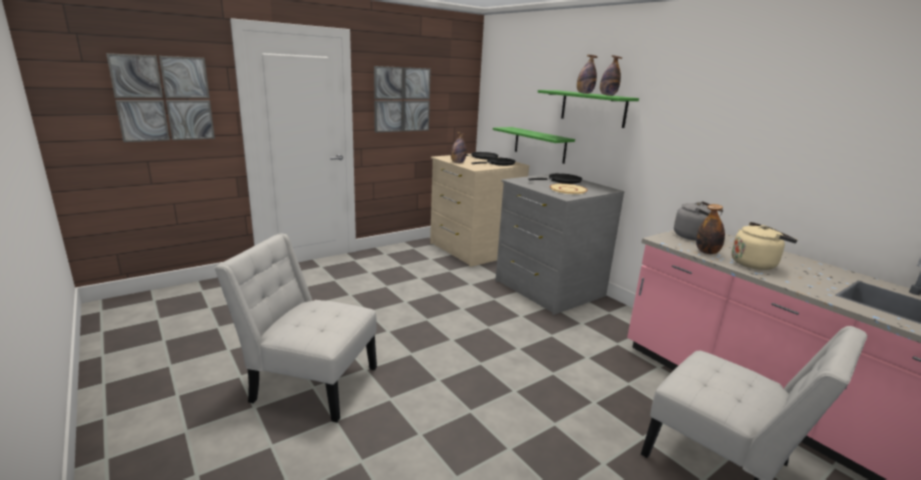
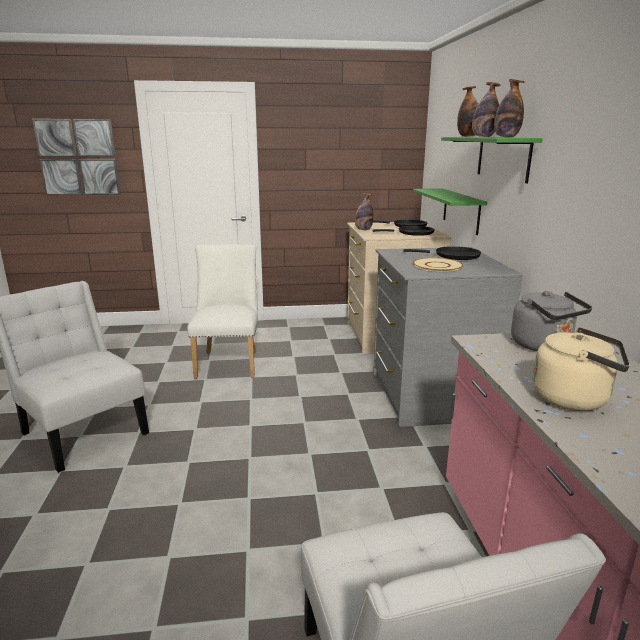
camera: 30 degrees right, 0 degrees up
picture [374,66,431,132] -> none
bottle [696,204,725,254] -> bottle moved to [457,86,478,137]
none -> white chair [187,244,258,379]

